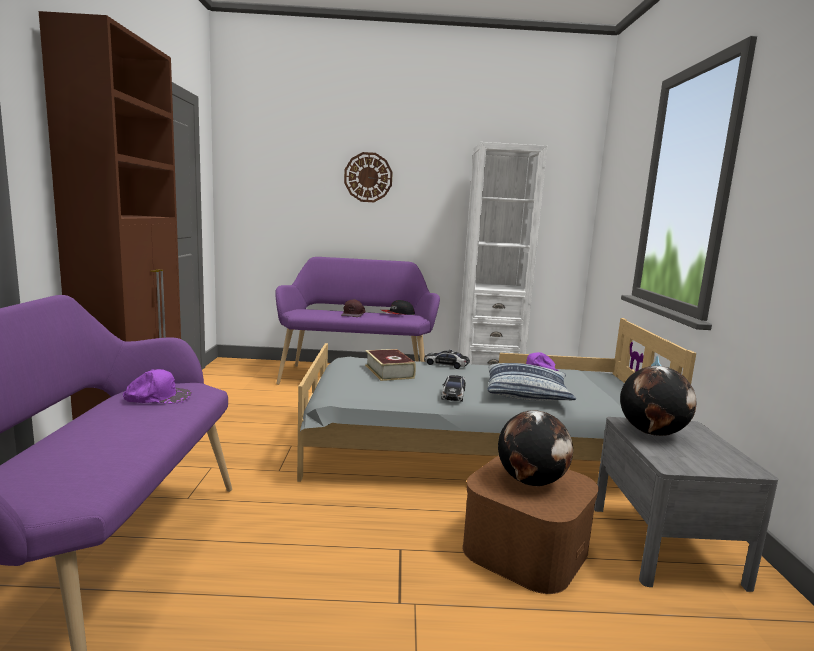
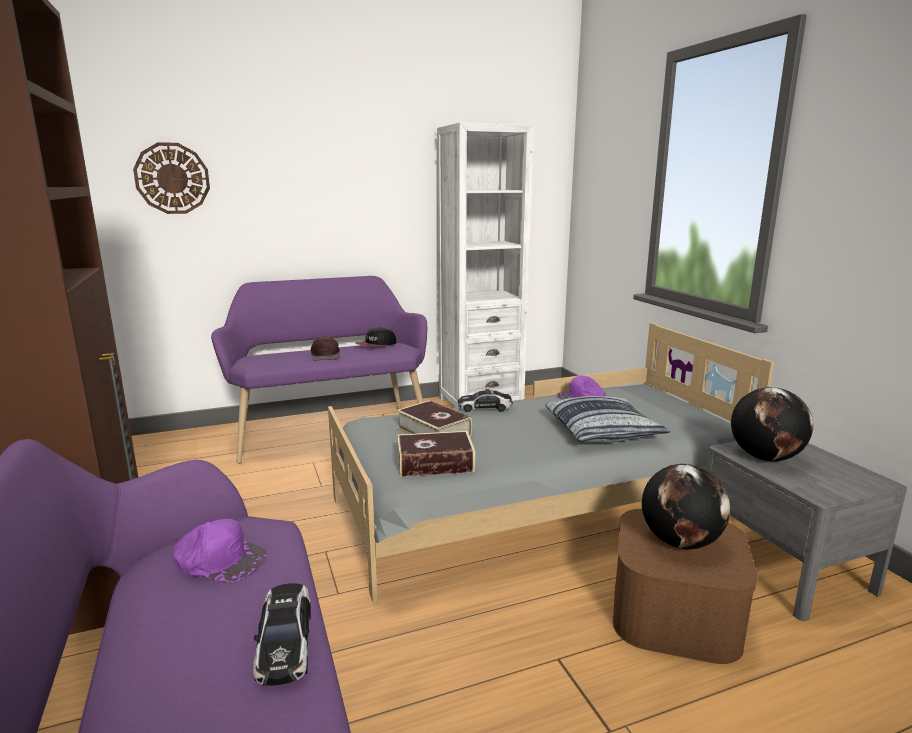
camera: 20 degrees left, 5 degrees up
purple cap [123,369,192,404] -> purple cap turned 45 degrees clockwise [173,519,266,582]
wall clock [344,152,393,202] -> wall clock moved to [133,142,210,214]
toy car [441,375,466,402] -> toy car moved to [253,583,311,686]
none -> book [397,431,475,477]

